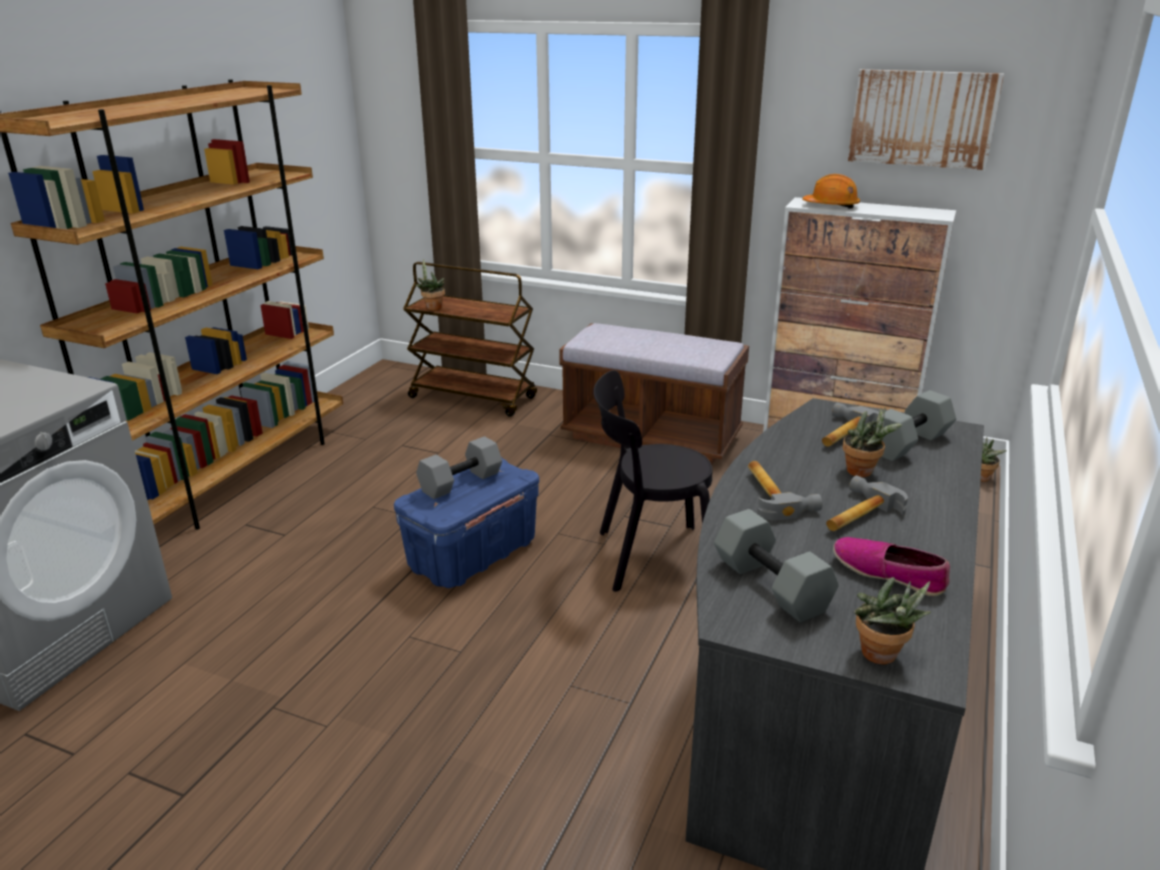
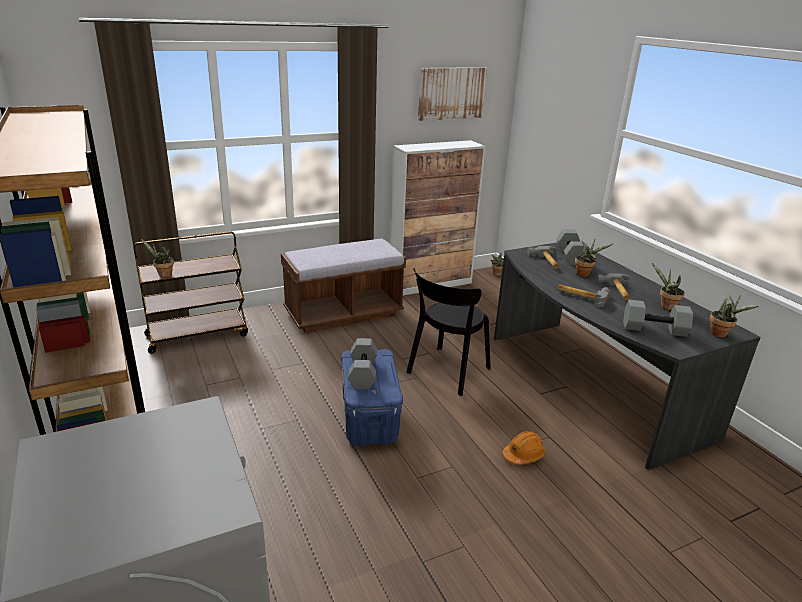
camera: 50 degrees left, 0 degrees up
orange hard hat [802,174,860,209] -> orange hard hat moved to [503,431,545,465]
shoe [833,537,950,596] -> potted plant [652,263,685,310]

